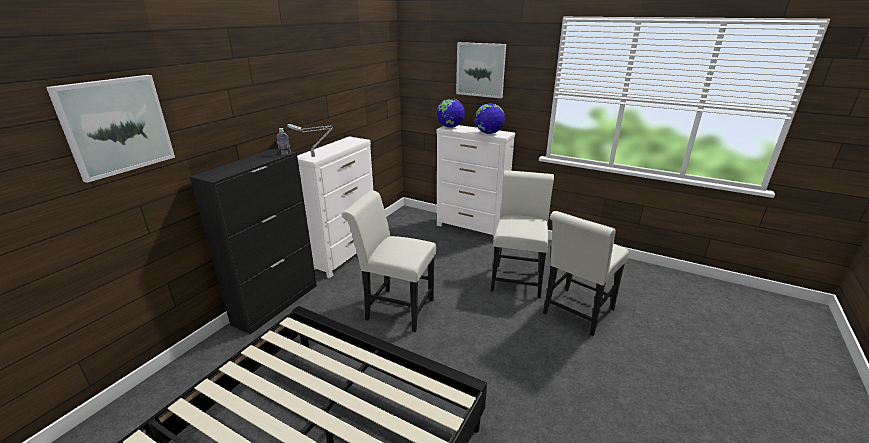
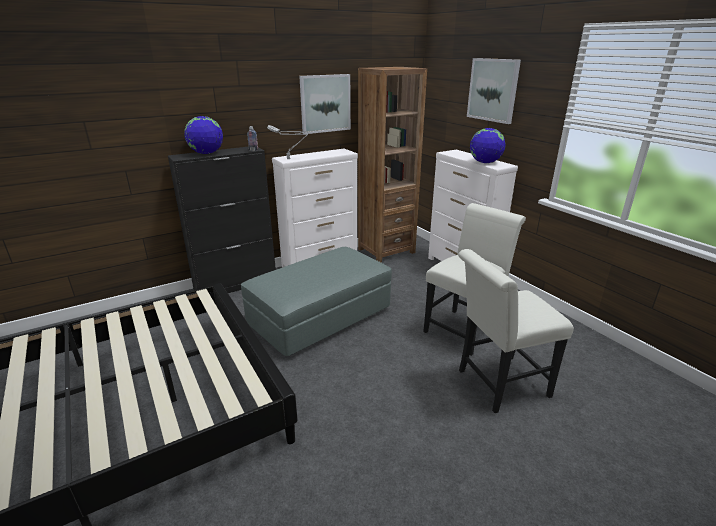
camera: 30 degrees right, 0 degrees up
picture [46,75,175,183] -> picture moved to [299,74,351,134]
white chair [341,190,436,332] -> grey ottoman [241,247,392,356]
globe [437,98,465,128] -> globe moved to [184,116,223,154]
none -> brown bookcase [358,67,427,262]

